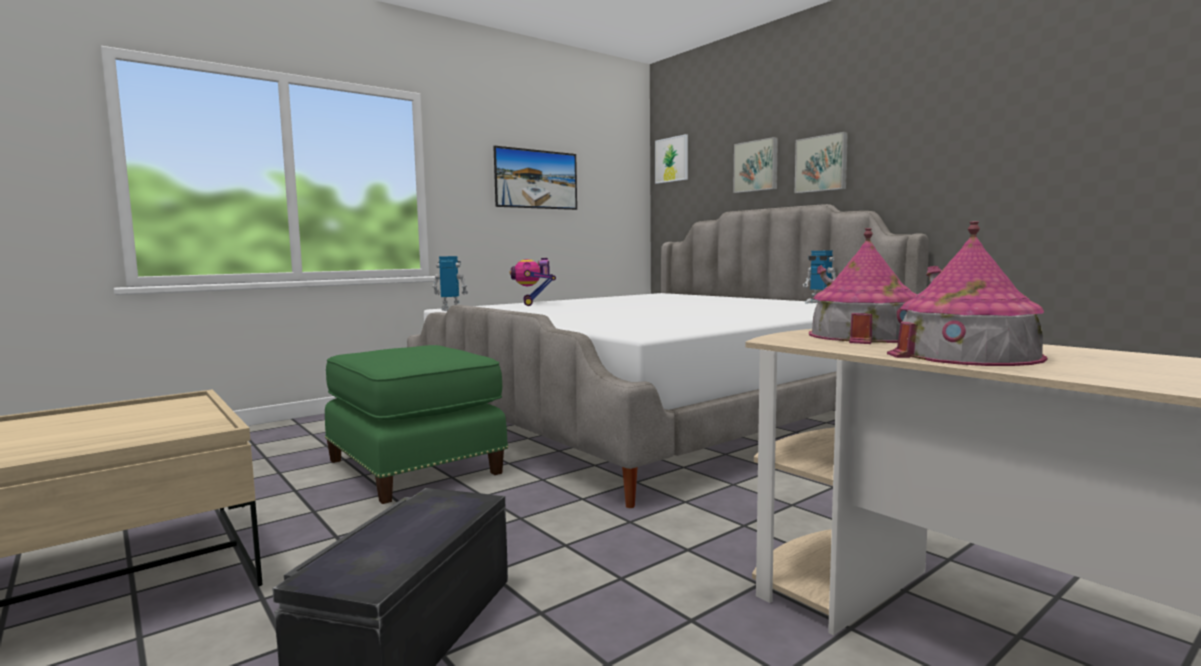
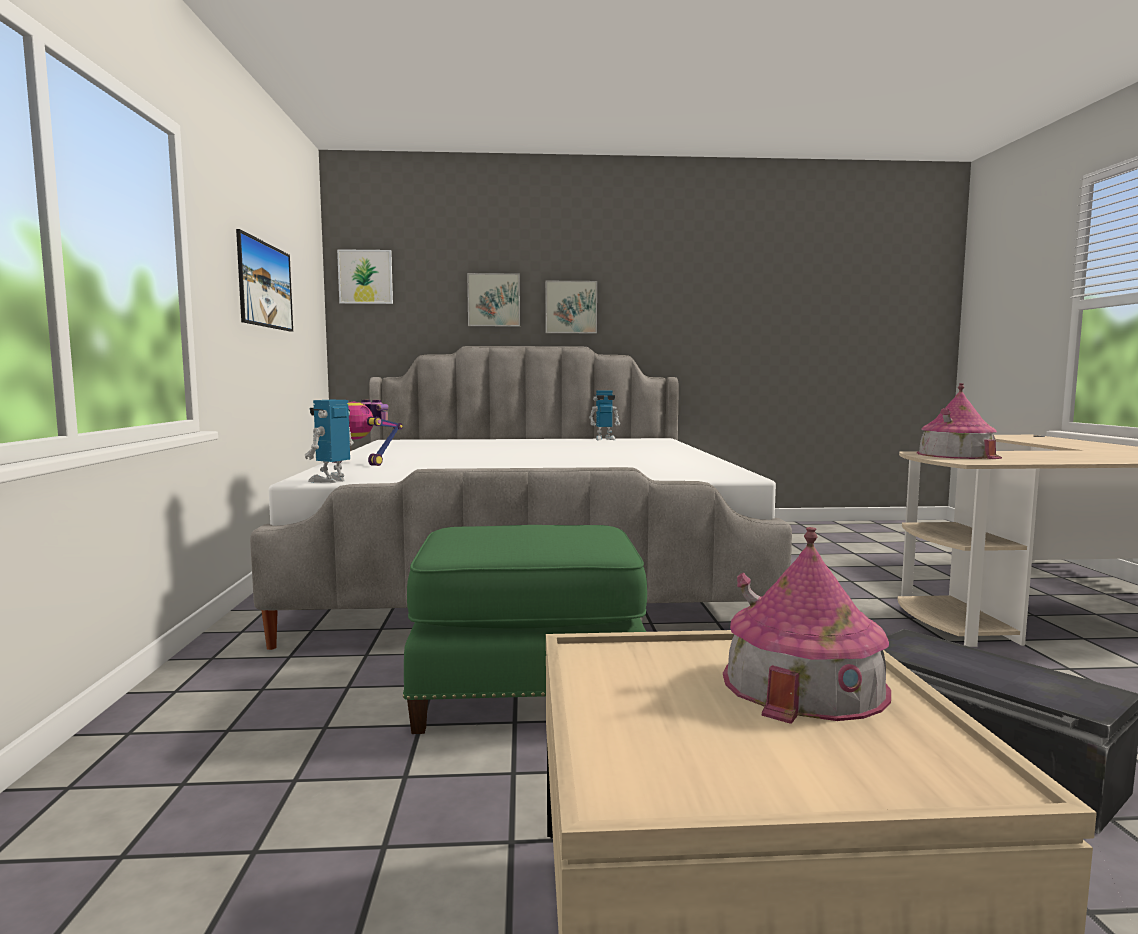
camera: 55 degrees left, 0 degrees up
toy house [887,221,1047,366] -> toy house moved to [723,527,891,724]

